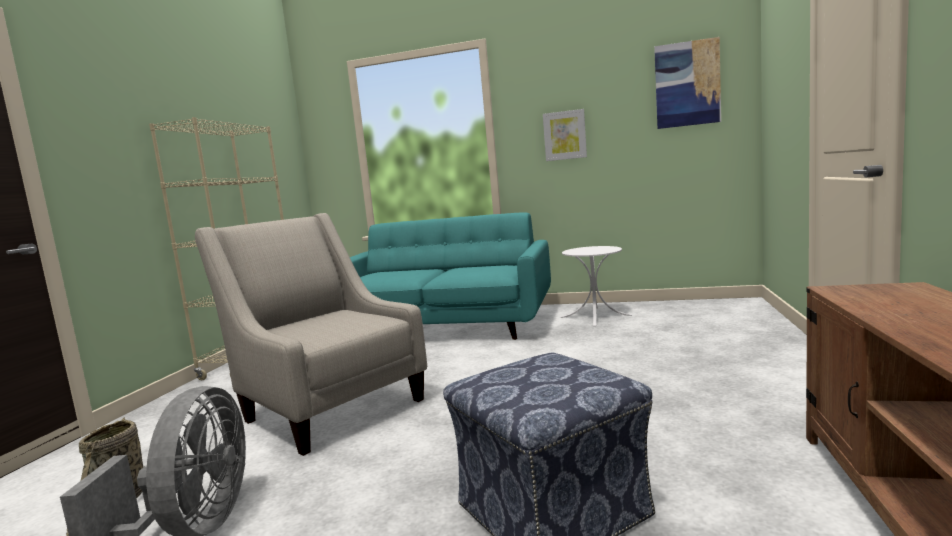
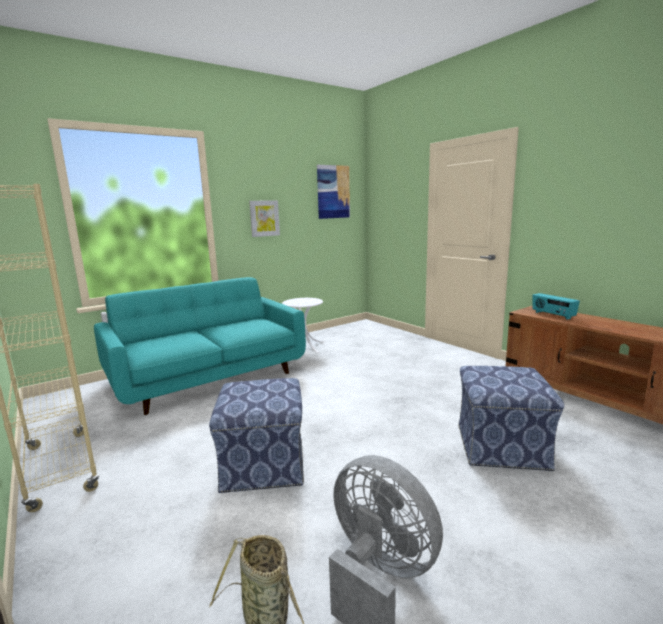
camera: 50 degrees left, 5 degrees up
beige armchair [195,213,427,456] -> ottoman [209,378,304,493]
none -> radio [532,293,580,320]

